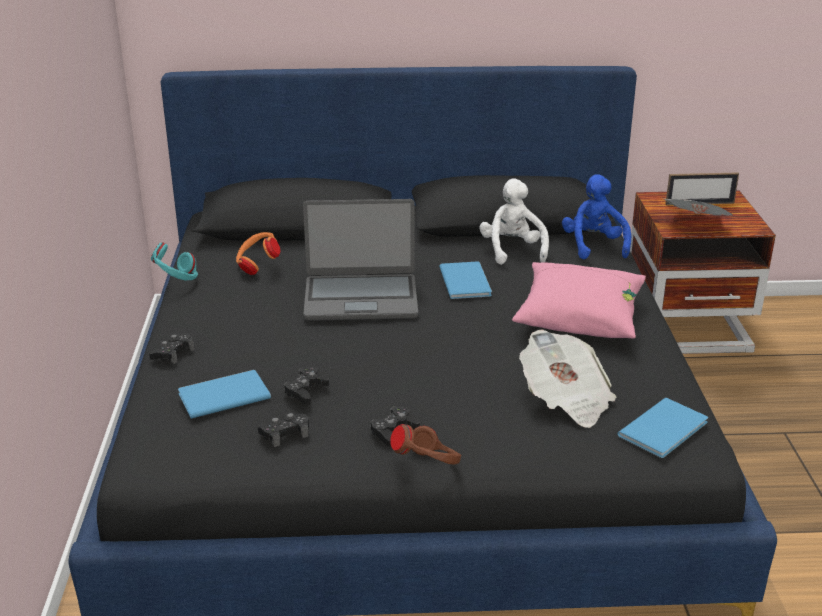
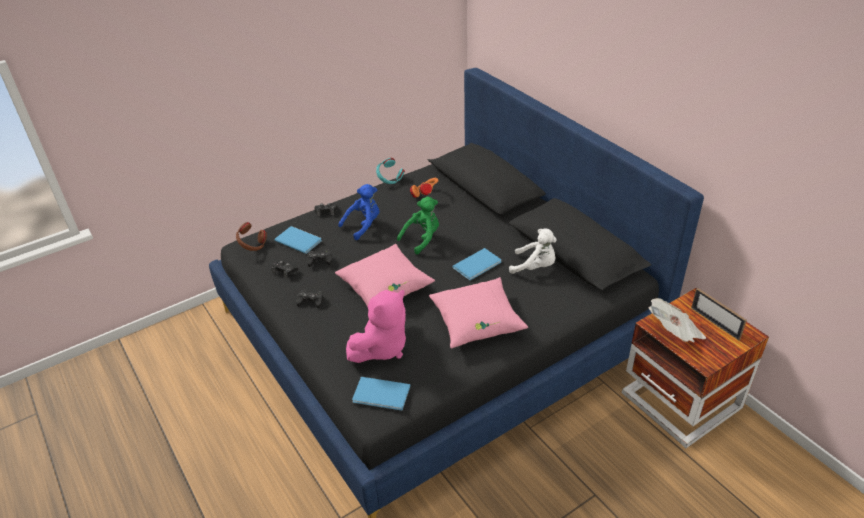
camera: 60 degrees right, 10 degrees up
laptop [303,199,418,321] -> green plush toy [397,197,439,255]
brown headphones [390,424,461,465] -> brown headphones moved to [236,222,267,251]
white plush toy [479,179,549,265] -> white plush toy turned 60 degrees clockwise [509,228,557,274]
newspaper [519,330,616,428] -> pink plush toy [346,290,406,363]
blue plush toy [562,174,631,259] -> blue plush toy moved to [338,184,379,240]
none -> pink pillow [335,244,435,307]

